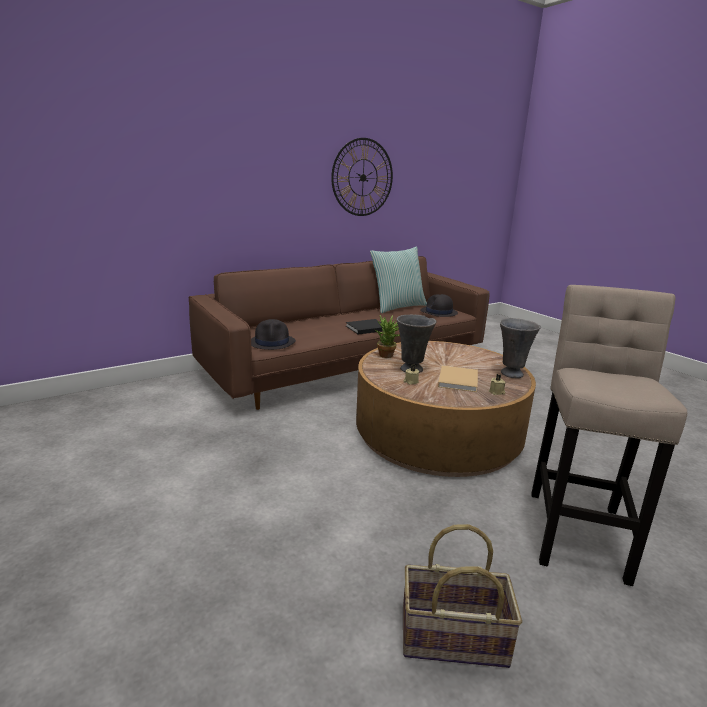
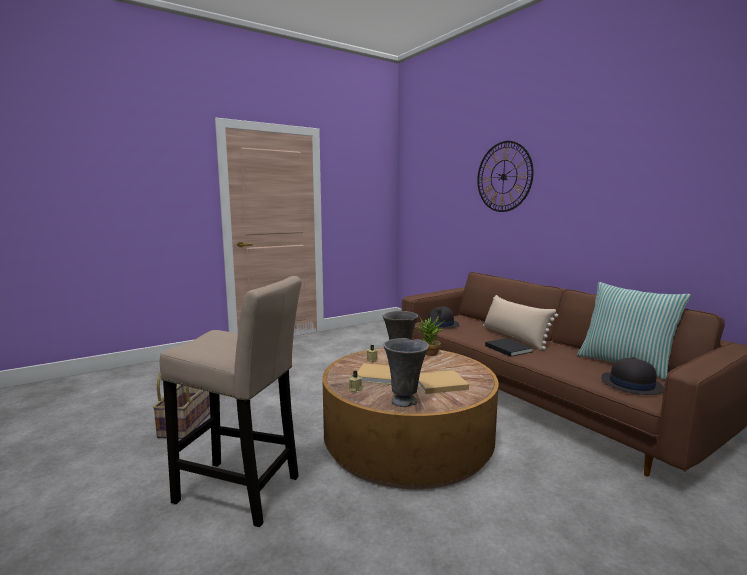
camera: 90 degrees right, 10 degrees down
wall clock [331,138,393,216] -> wall clock moved to [477,141,534,212]
none -> beige book [418,370,469,394]
none -> beige pillow [483,295,558,350]

